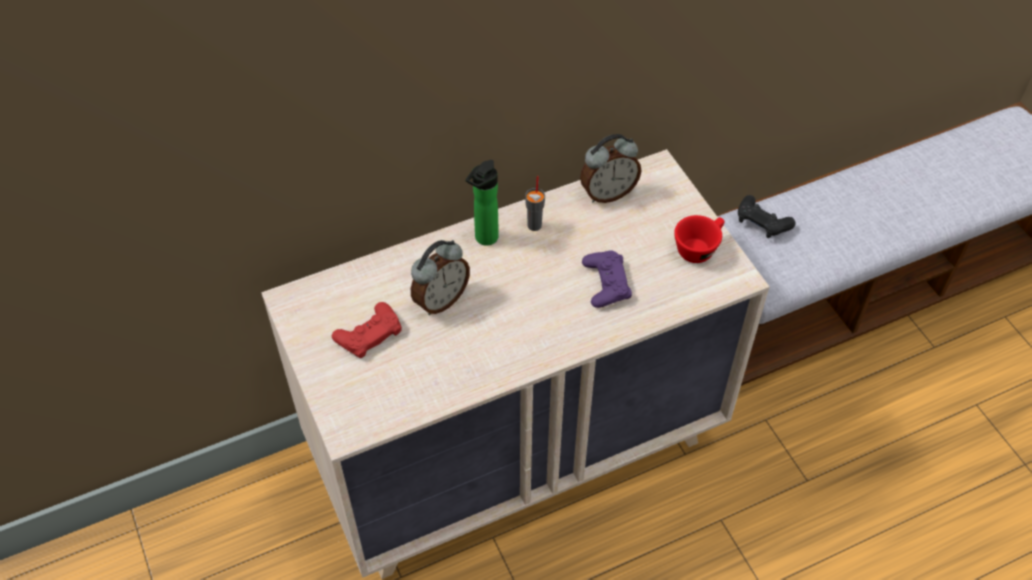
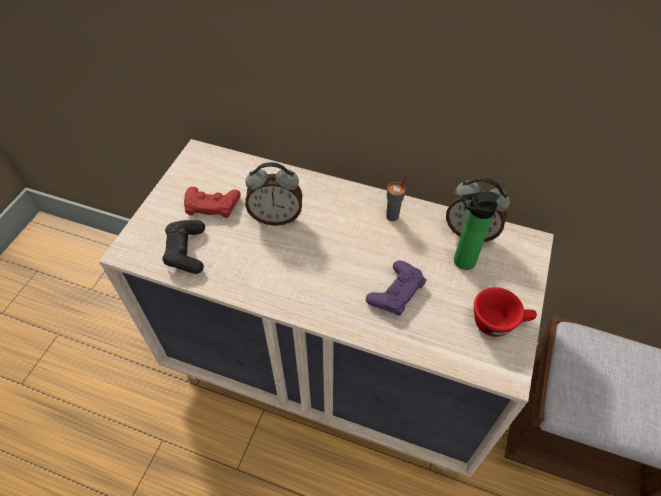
camera: 45 degrees right, 0 degrees up
bottle [466,160,499,246] -> bottle moved to [454,191,500,270]
black game controller [738,195,795,238] -> black game controller moved to [162,220,205,274]

